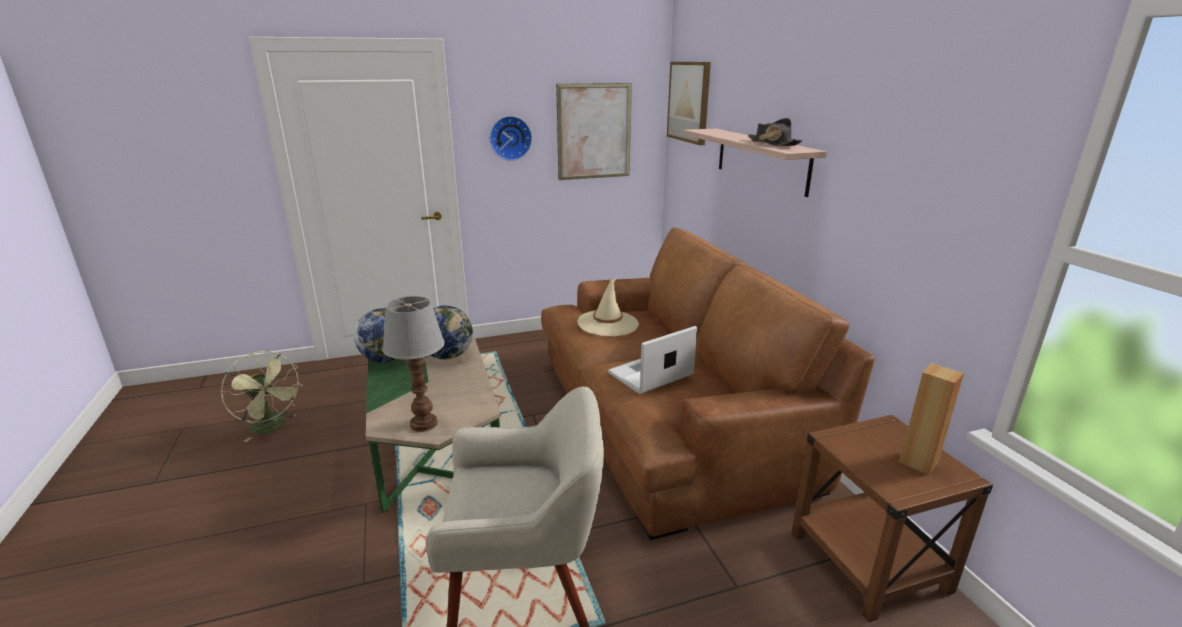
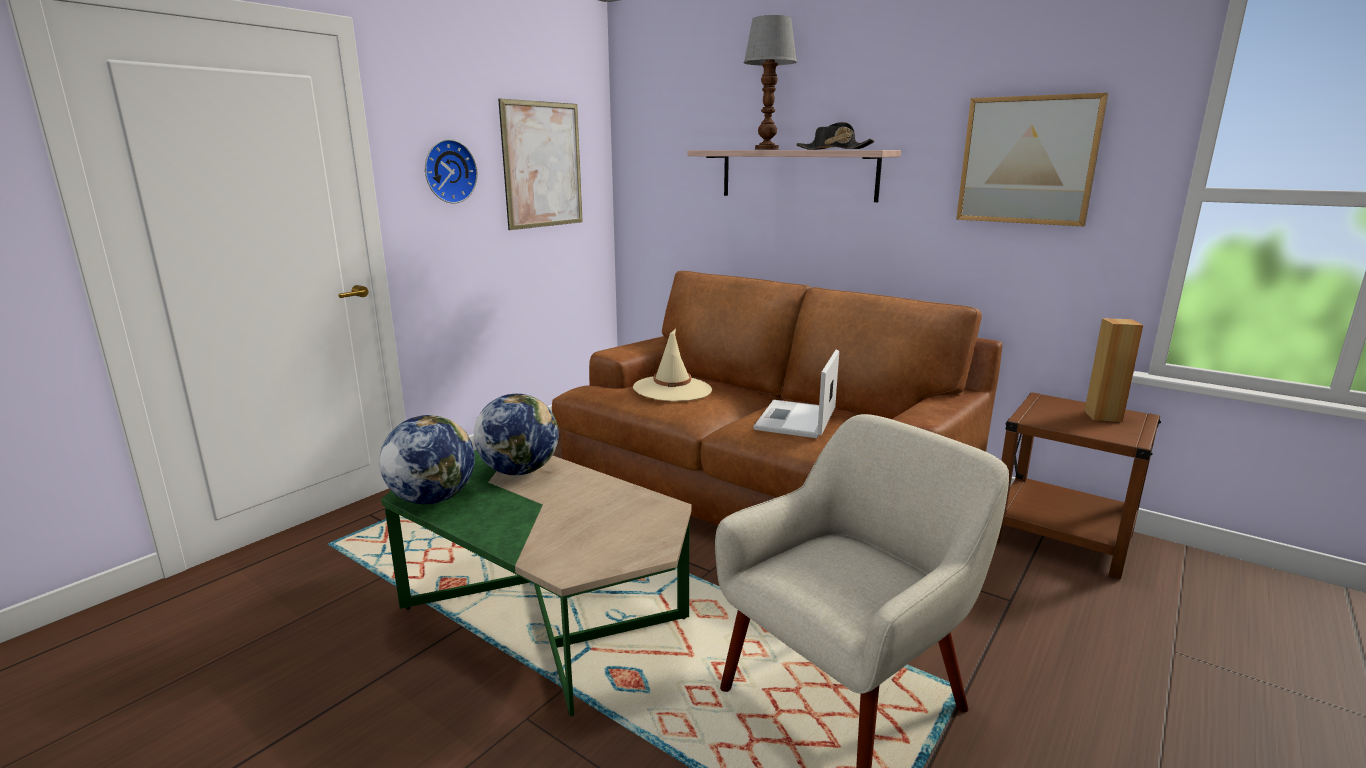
camera: 35 degrees left, 5 degrees down
green fan [221,351,303,442] -> none
table lamp [382,296,445,432] -> table lamp moved to [744,15,797,150]
picture [667,62,711,145] -> picture moved to [956,93,1109,227]

